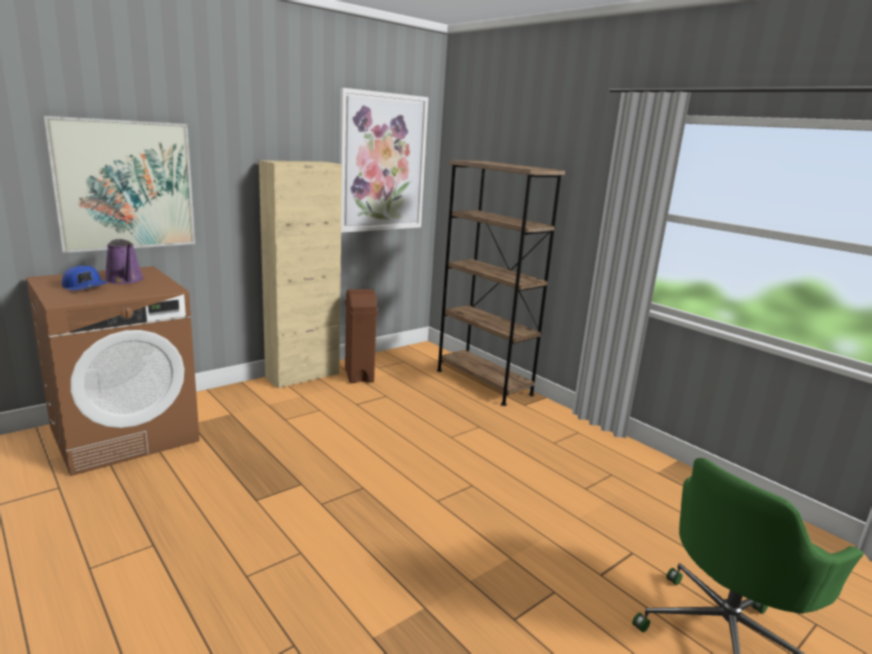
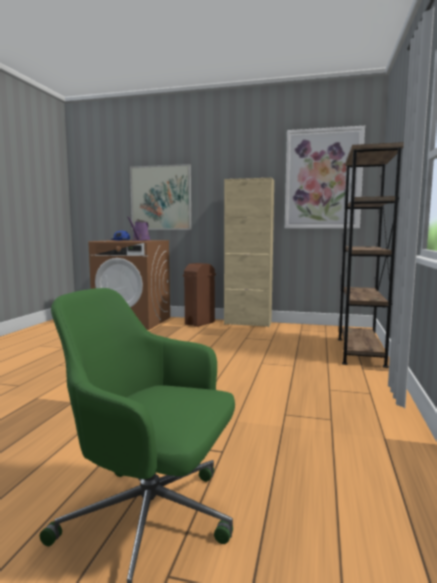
camera: 55 degrees right, 10 degrees down
brown trash can [345,289,378,383] -> brown trash can moved to [183,263,216,327]

